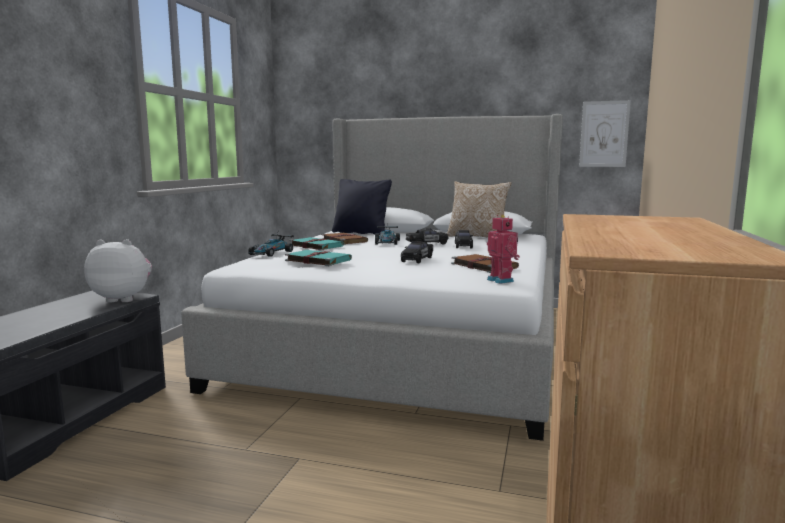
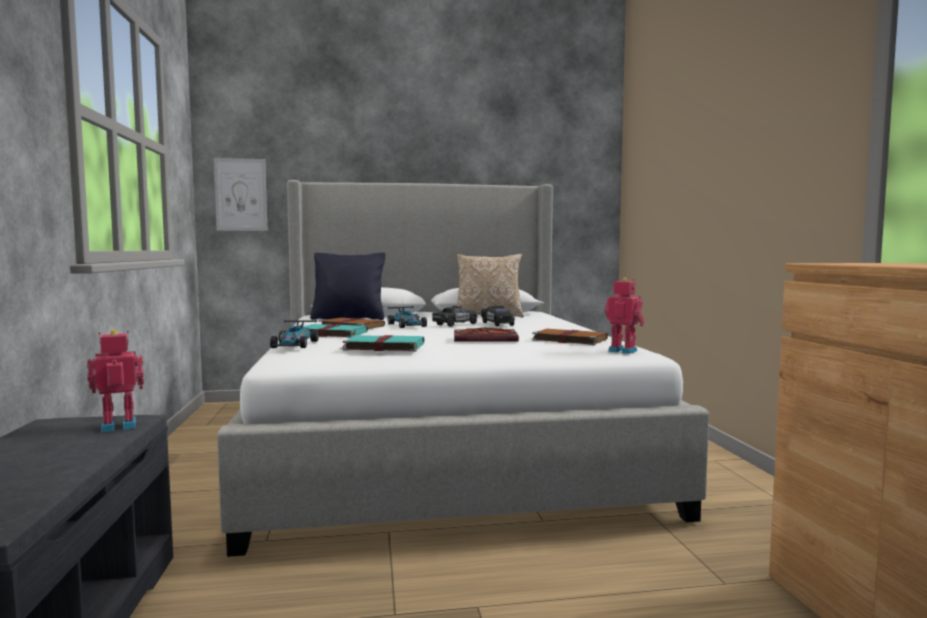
camera: 25 degrees left, 5 degrees down
plush toy [84,239,152,302] -> toy robot [87,330,144,432]
black toy car [401,241,433,263] -> book [454,328,519,342]
picture [579,100,631,167] -> picture moved to [214,158,267,231]

